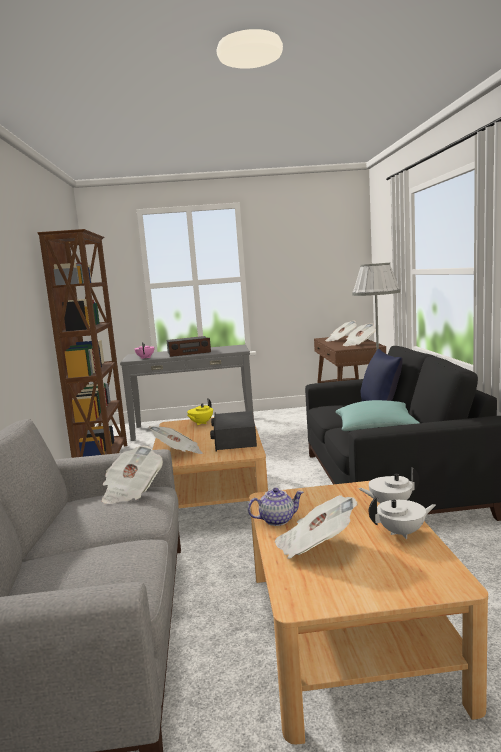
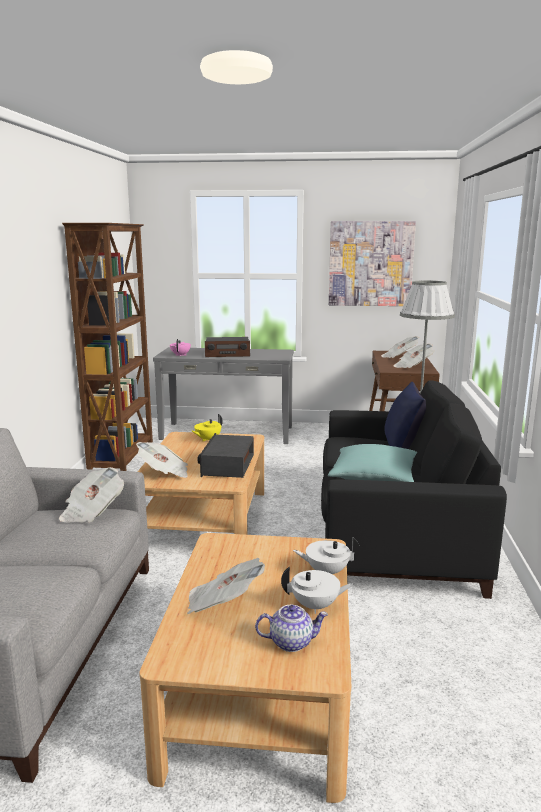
camera: 10 degrees right, 5 degrees up
teapot [248,488,304,526] -> teapot moved to [255,604,328,652]
none -> picture [329,221,416,306]

